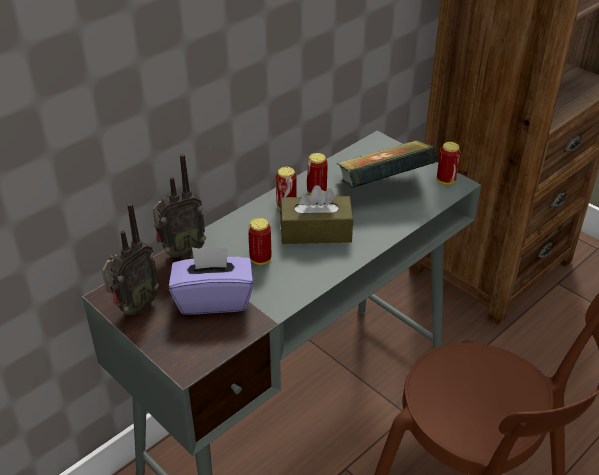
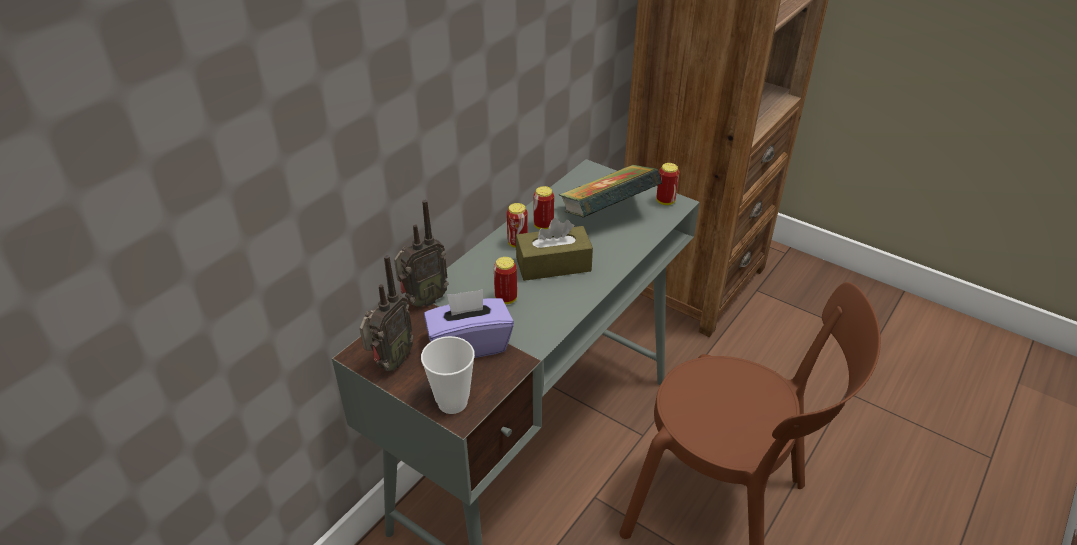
camera: 10 degrees left, 0 degrees up
none -> cup [421,336,475,414]

